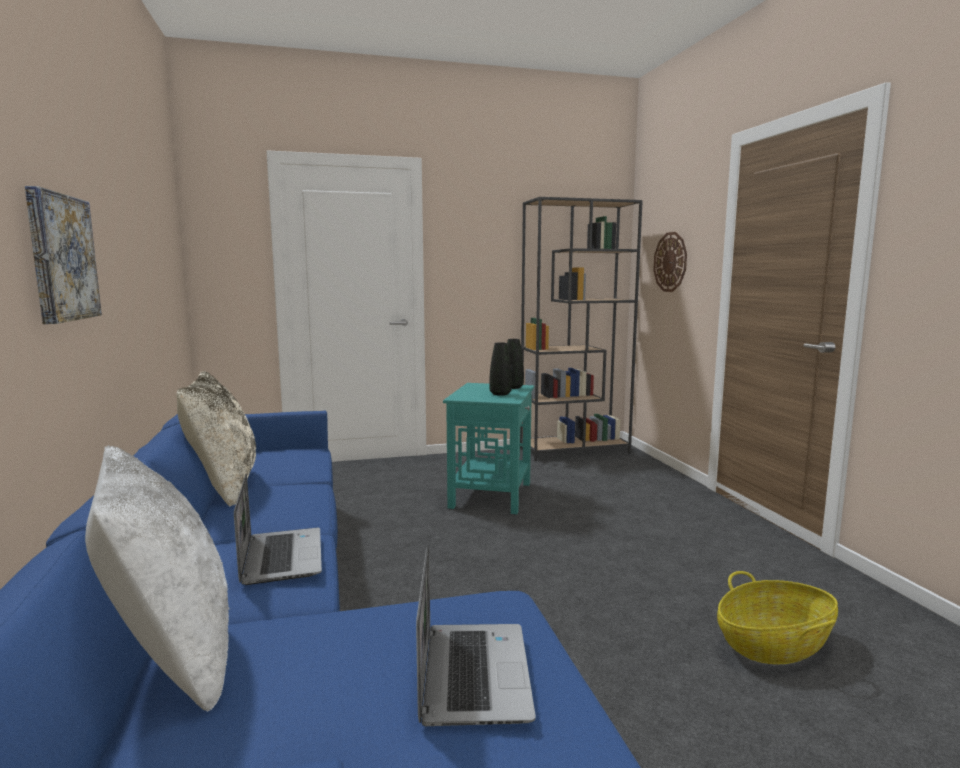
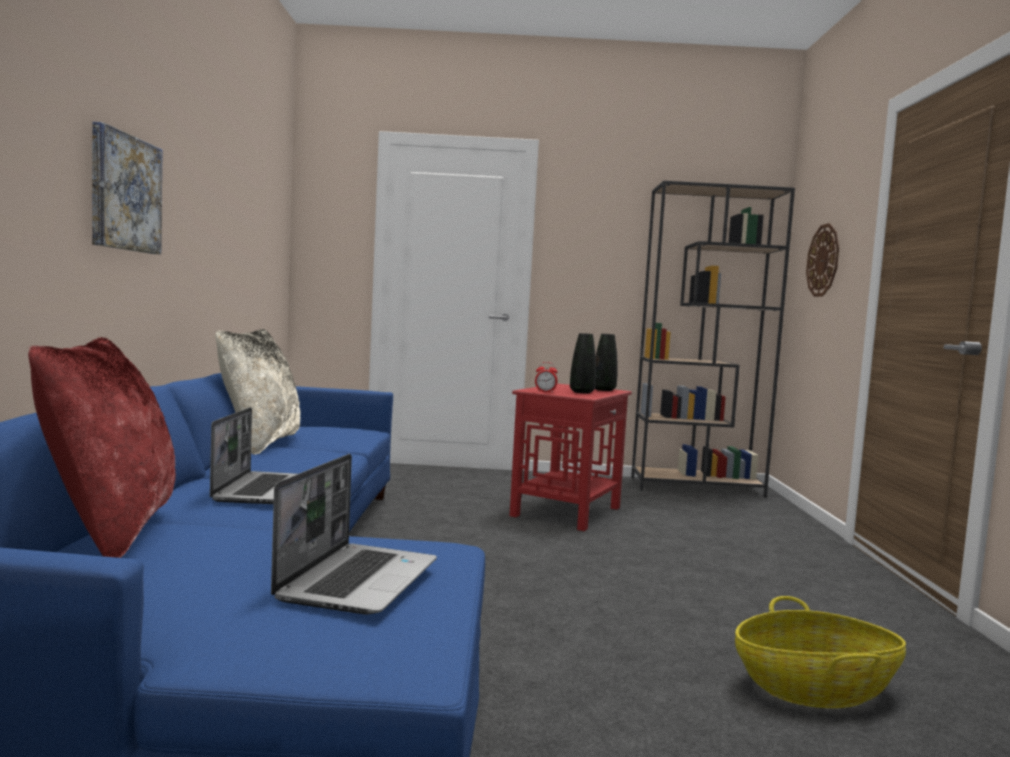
camera: 15 degrees right, 5 degrees down
white pillow [85,445,230,711] -> red pillow [28,337,176,558]
turquoise side table [443,383,534,514] -> red side table [510,384,632,531]
none -> alarm clock [535,362,558,393]

